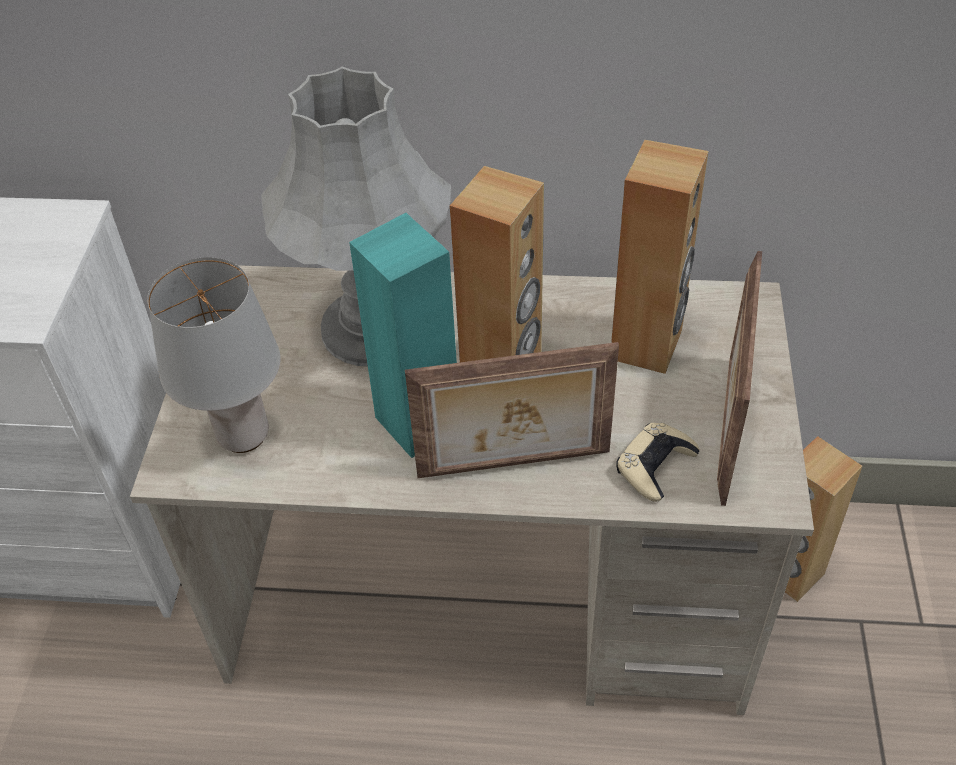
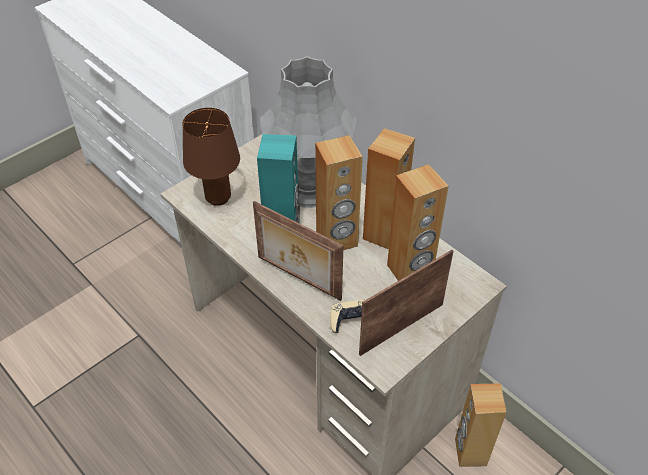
camera: 40 degrees right, 0 degrees up
grey table lamp [147,257,280,453] -> brown table lamp [182,108,240,206]
none -> brown speaker [363,128,415,249]

